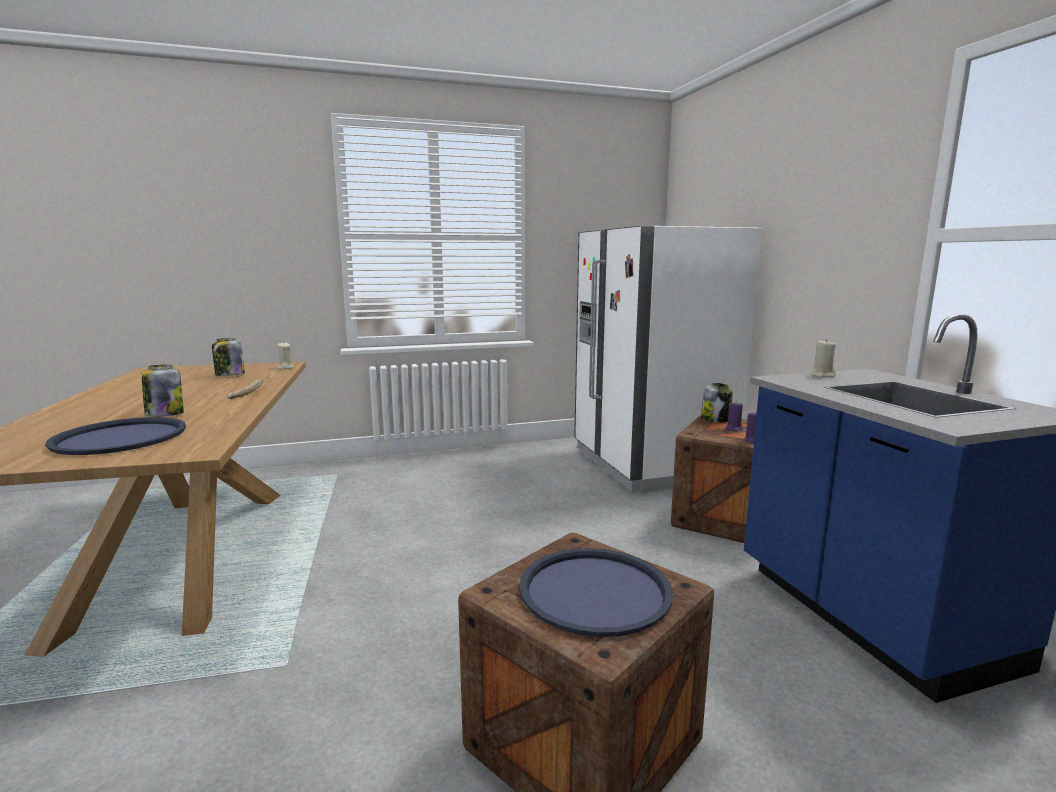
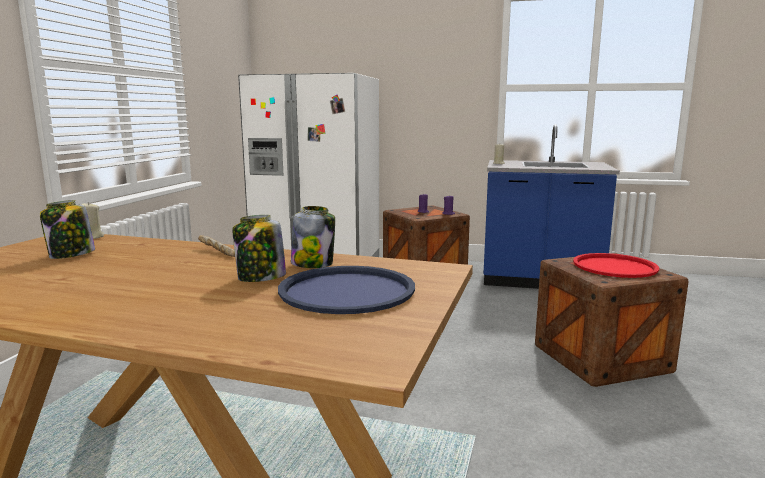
camera: 60 degrees left, 0 degrees up
blue tray [519,548,673,637] -> red tray [573,253,659,278]
jar [701,383,733,423] -> jar moved to [291,206,335,268]

